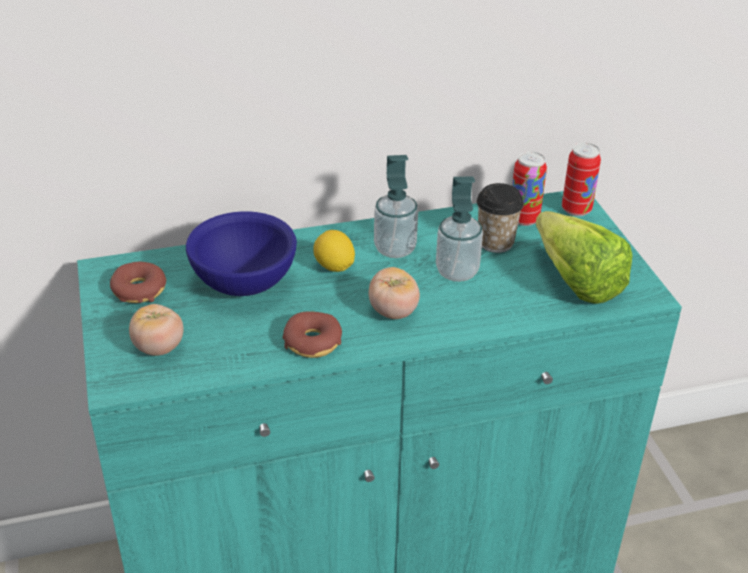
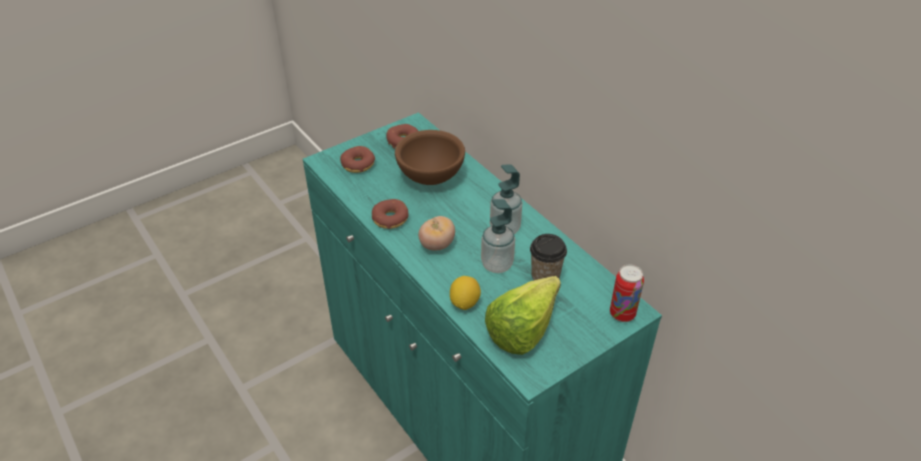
camera: 70 degrees right, 5 degrees up
tomato [129,304,184,356] -> donut [340,146,375,173]
blue bowl [186,211,297,296] -> brown bowl [395,130,465,185]
lemon [313,230,355,272] -> lemon moved to [450,276,481,310]
can [512,151,547,226] -> none

